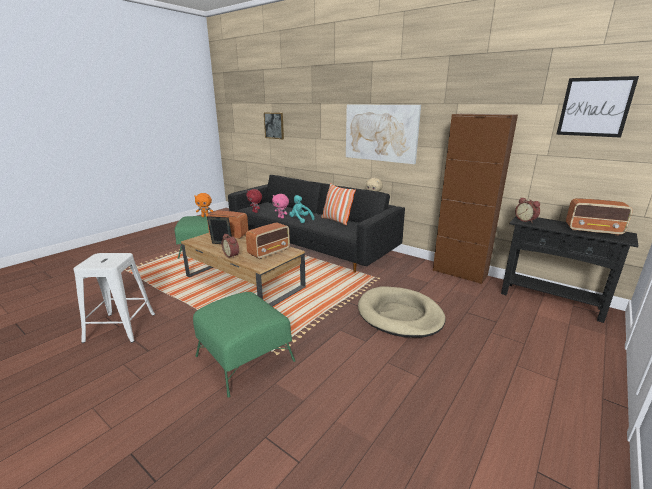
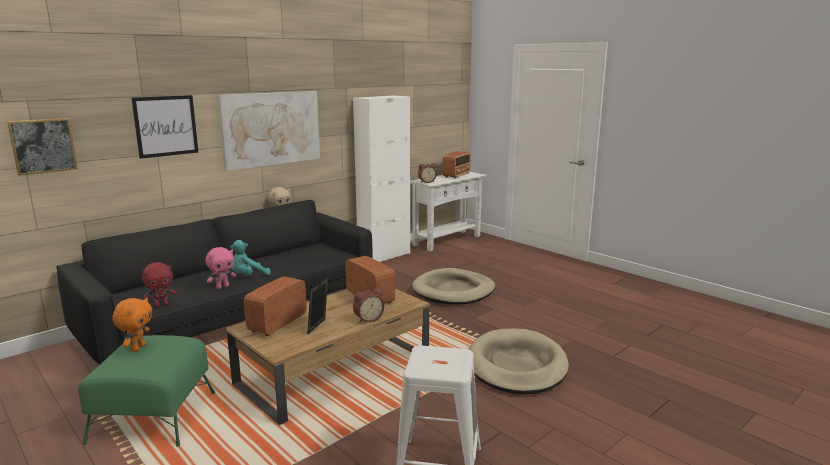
camera: 80 degrees left, 5 degrees down
green ottoman [193,292,295,398] -> beige dog bed [469,329,569,394]
pillow [321,183,356,225] -> none
brown cabinet [433,114,518,284] -> white cabinet [353,95,410,262]
black console table [501,216,638,323] -> white console table [410,172,487,251]
picture [556,76,639,137] -> picture moved to [131,95,198,159]

